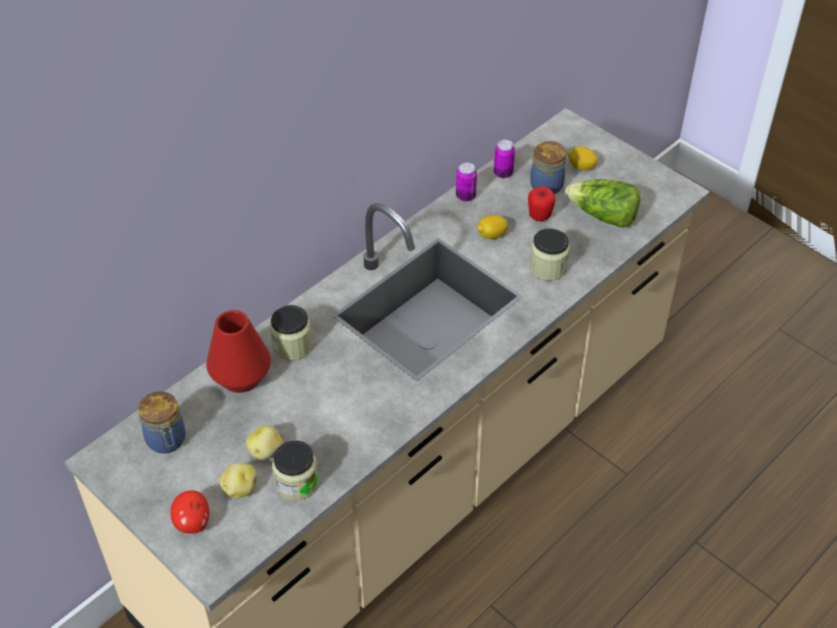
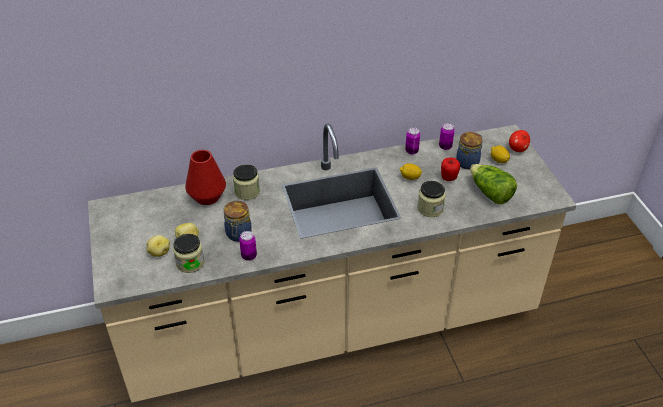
camera: 30 degrees right, 5 degrees down
jar [138,391,186,453] -> jar moved to [224,201,252,242]
apple [171,490,209,534] -> apple moved to [509,130,530,152]
none -> can [239,231,257,261]

